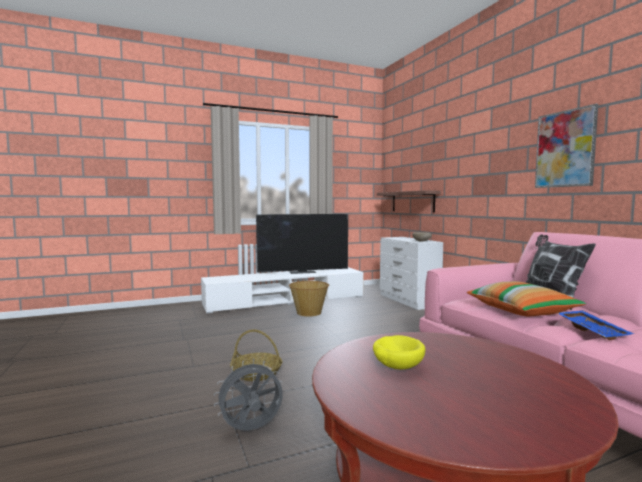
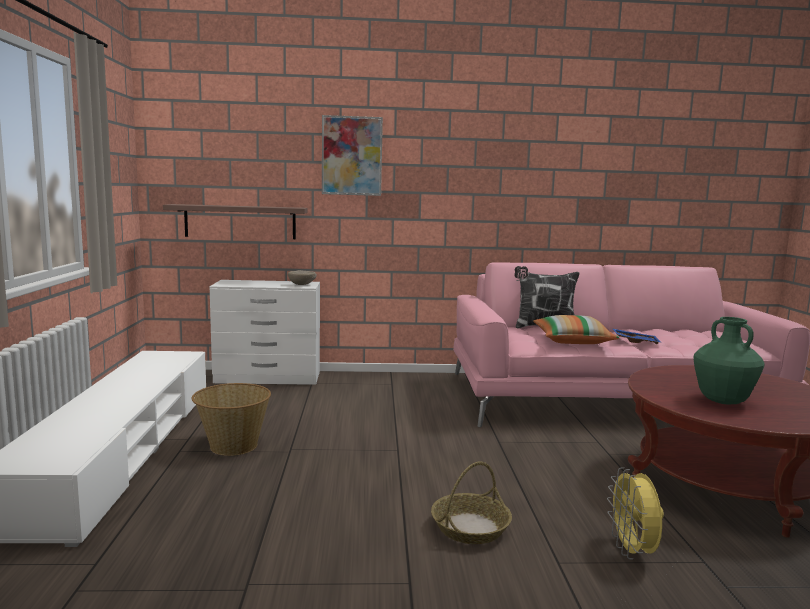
camera: 70 degrees left, 5 degrees up
grey fan [214,359,283,430] -> yellow fan [607,467,664,560]
television [256,214,348,274] -> none
yellow bowl [373,335,425,369] -> green vase [693,317,765,404]
picture [535,104,598,188] -> picture moved to [322,115,383,196]

